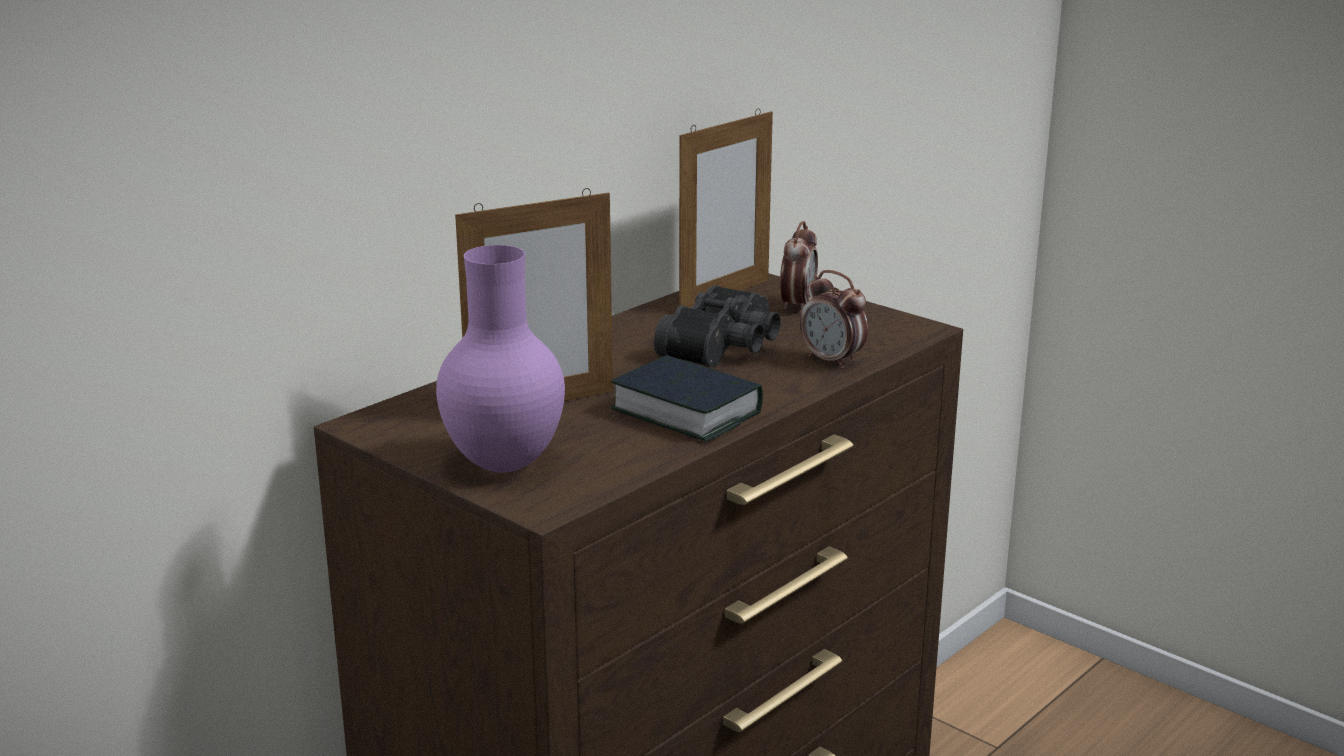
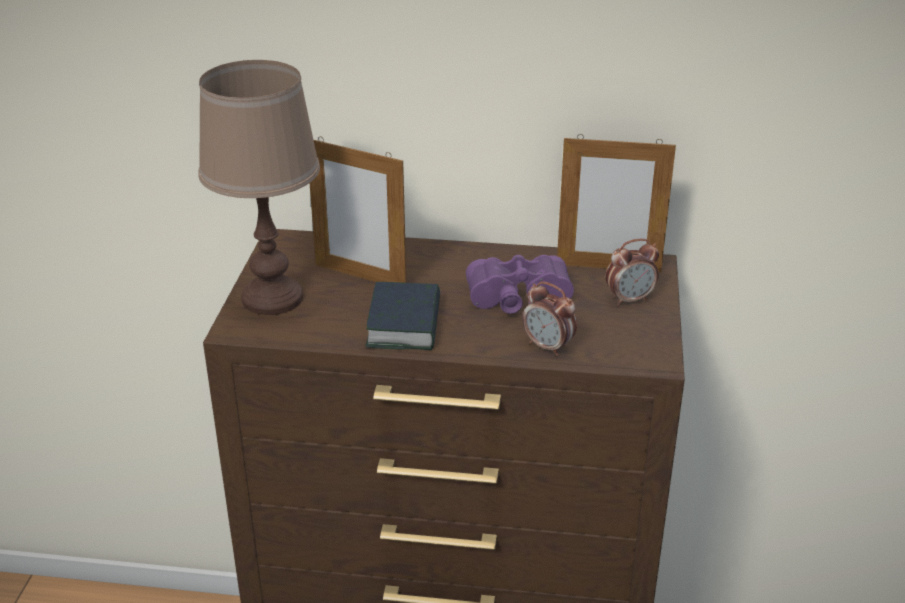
camera: 55 degrees right, 10 degrees up
purple vase [436,245,565,473] -> brown table lamp [198,60,320,315]
black binoculars [654,285,781,367] -> purple binoculars [466,255,574,314]
alarm clock [800,270,868,369] -> alarm clock turned 60 degrees counterclockwise [522,281,577,356]

